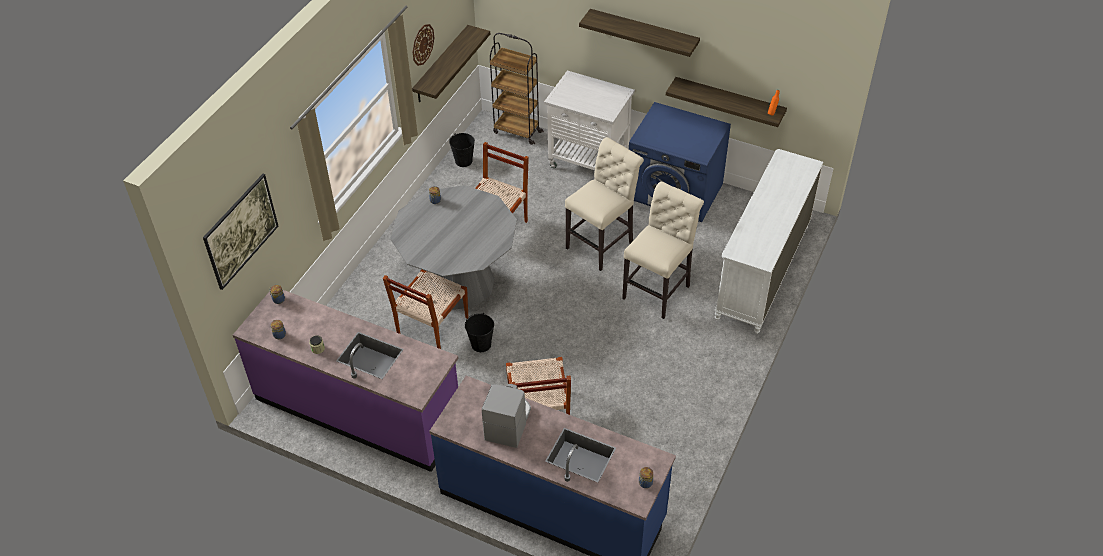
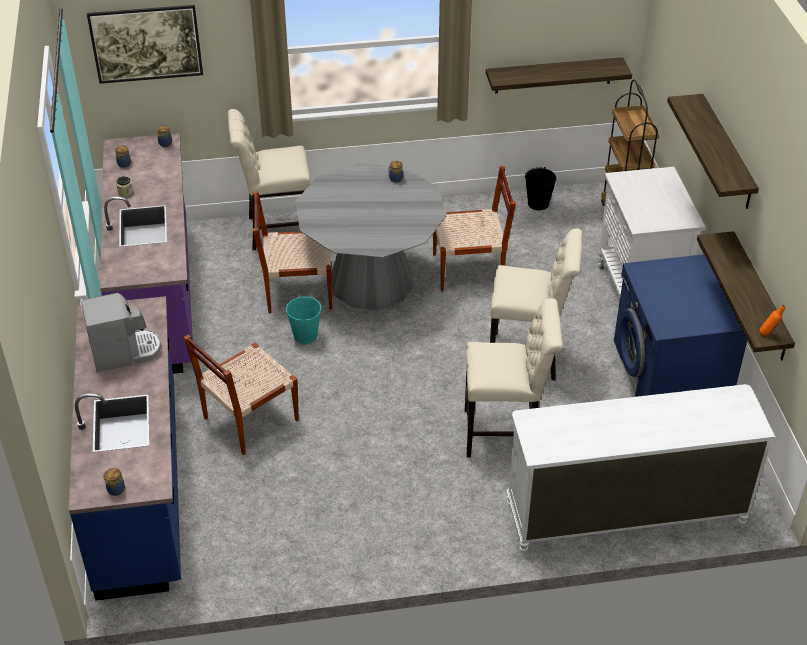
camera: 55 degrees right, 5 degrees down
wall clock [413,24,434,66] -> none
black bucket [465,313,494,352] -> turquoise bucket [286,296,321,344]
none -> beige stool [228,109,310,250]

